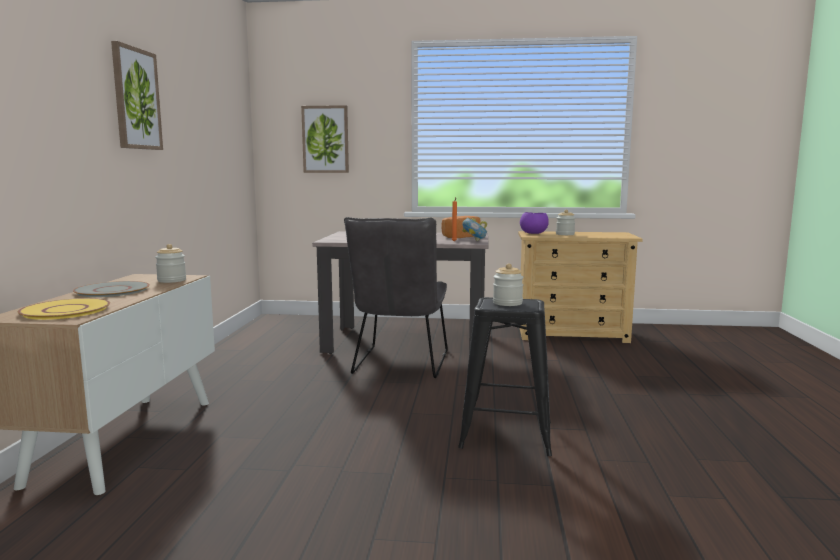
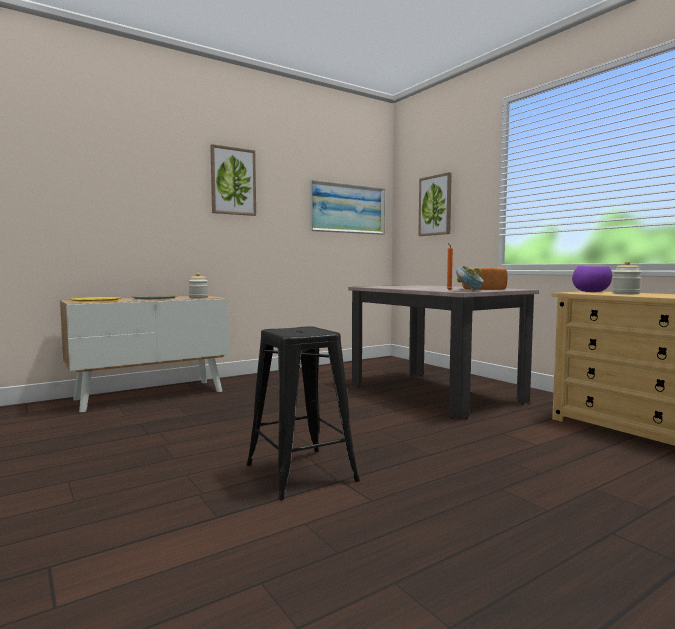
camera: 50 degrees right, 5 degrees down
grey chair [344,217,448,378] -> none
jar [493,263,524,306] -> none
none -> picture [309,180,385,235]

